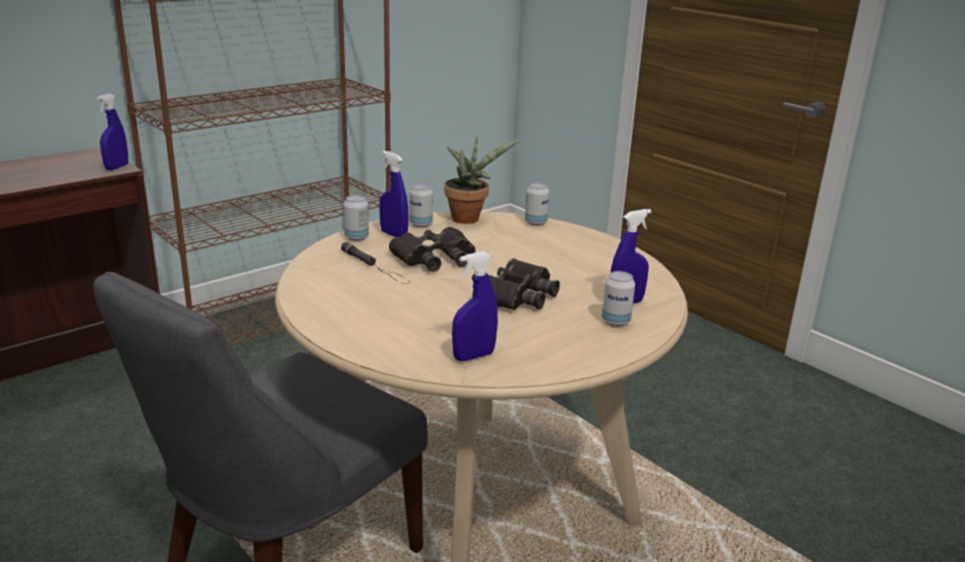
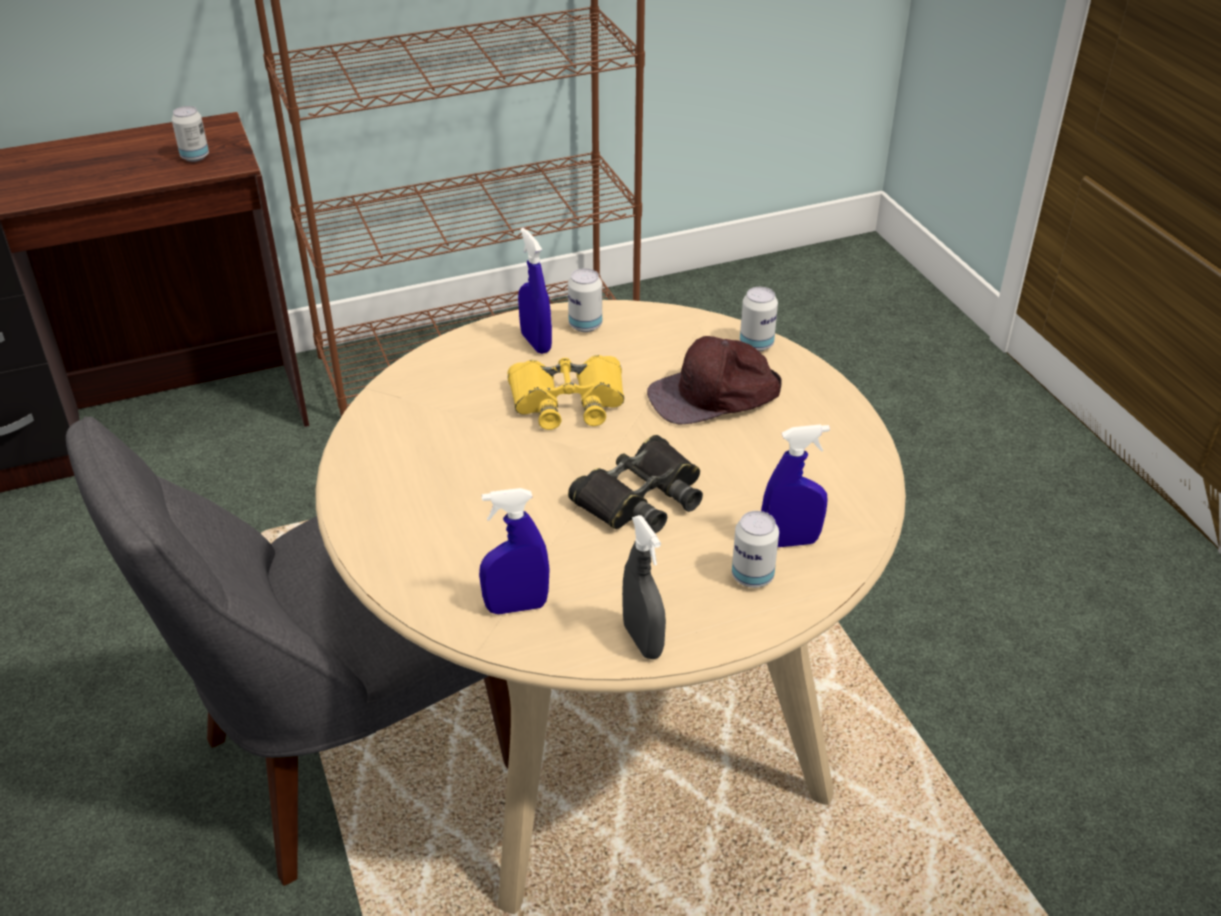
camera: 20 degrees right, 15 degrees up
blue spray bottle [96,93,128,170] -> none
black flashlight [341,242,410,284] -> none
can [344,195,369,241] -> can moved to [172,106,209,162]
black binoculars [389,227,476,272] -> yellow binoculars [508,355,624,430]
potted plant [444,136,519,224] -> none
none -> grey spray bottle [622,515,666,659]
none -> brown cap [647,336,781,424]

